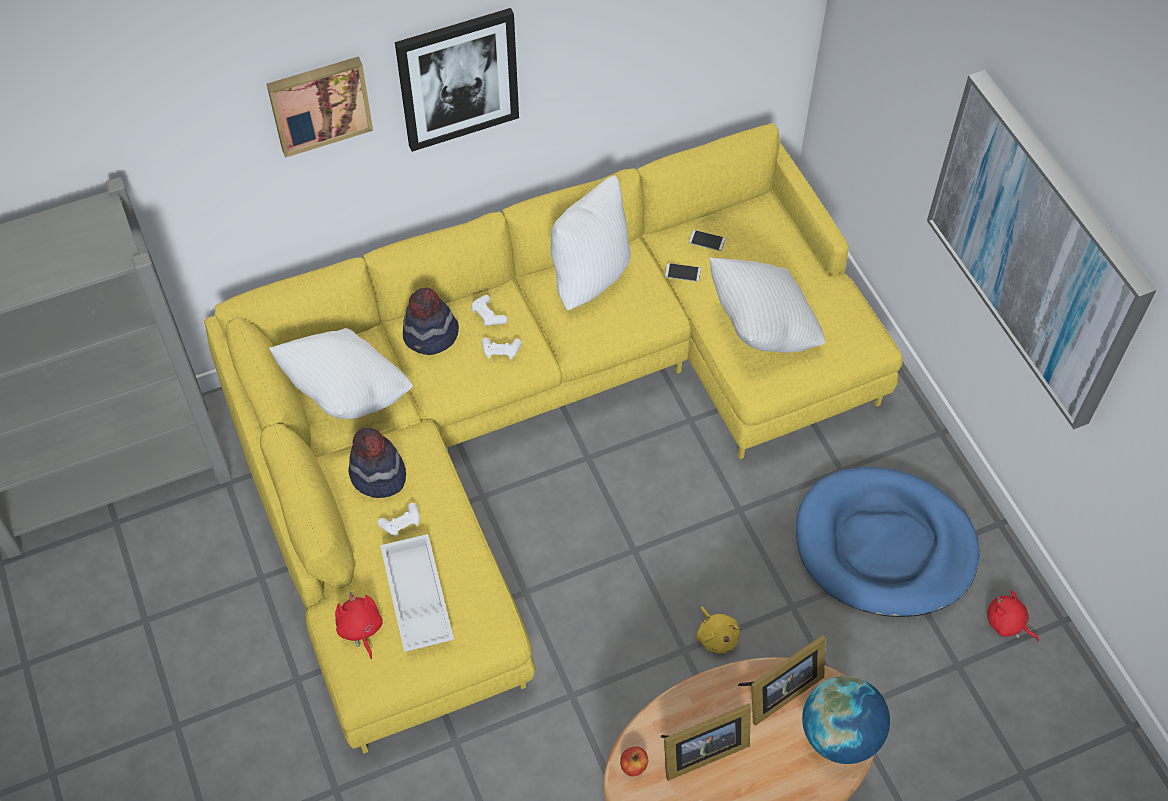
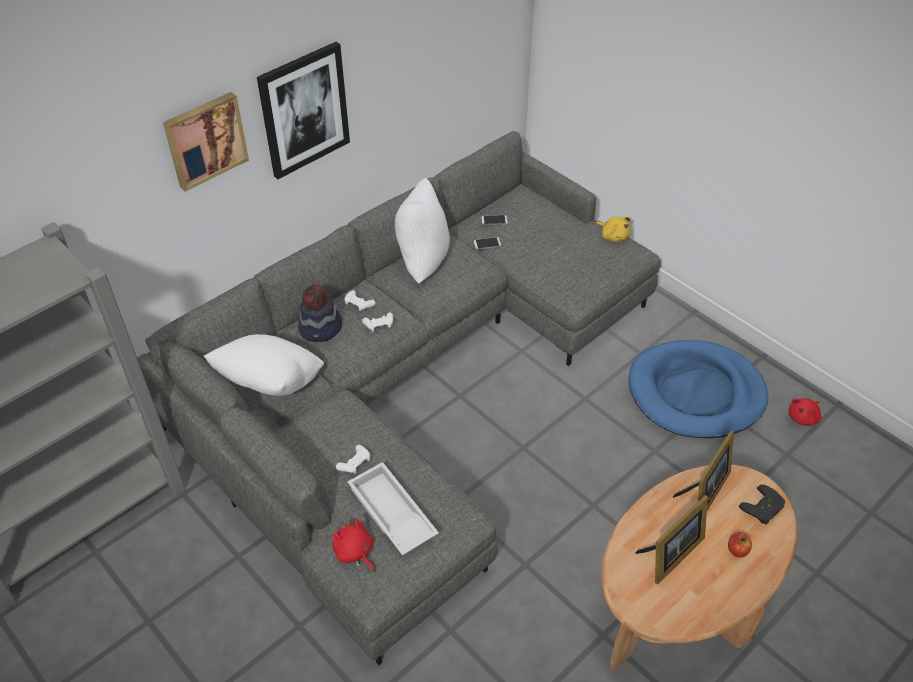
camera: 20 degrees left, 10 degrees down
yellow sofa [205,123,903,754] -> grey sofa [137,131,661,665]
hat [348,428,406,498] -> none
apple [620,746,648,777] -> apple moved to [728,532,752,558]
yellow plush toy [697,606,740,653] -> yellow plush toy moved to [595,216,631,242]
white pillow [710,257,825,353] -> none
globe [802,676,890,764] -> black game controller [739,485,785,525]
picture [927,70,1157,429] -> none
red plush toy [987,590,1039,641] -> red plush toy turned 60 degrees counterclockwise [788,398,822,426]

